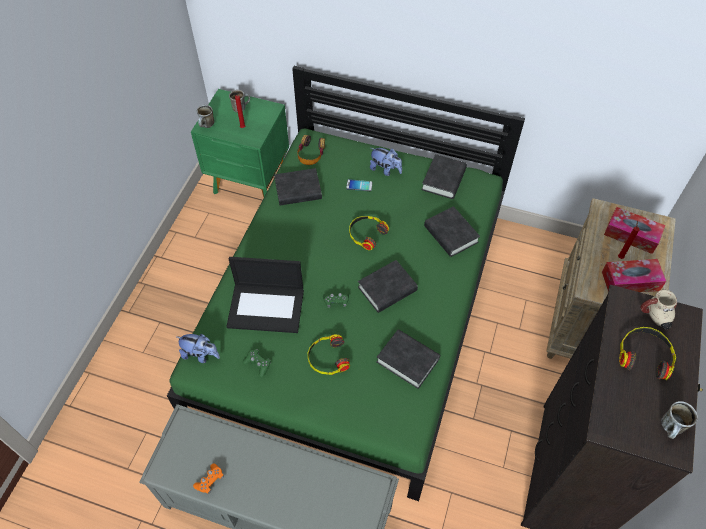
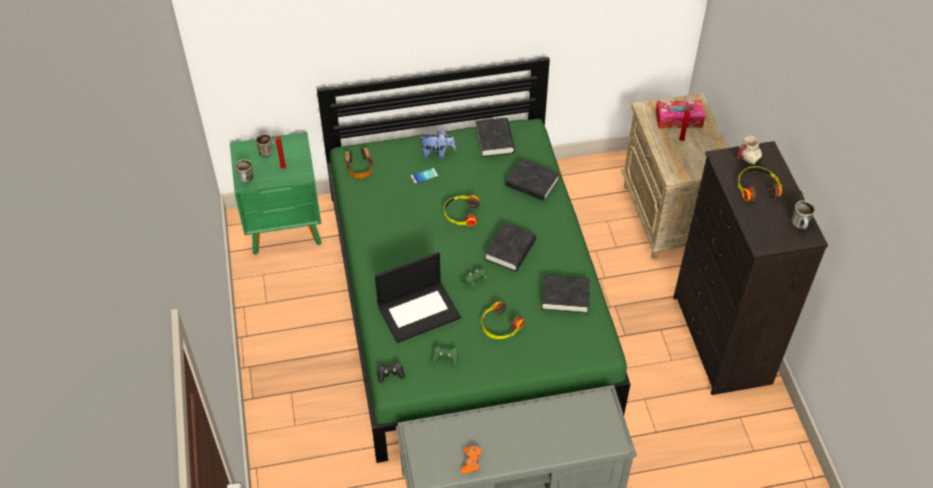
camera: 30 degrees left, 5 degrees down
plush toy [176,334,220,363] -> black game controller [377,361,405,383]
black book [274,168,322,205] -> none
tissue box [602,259,666,292] -> none

